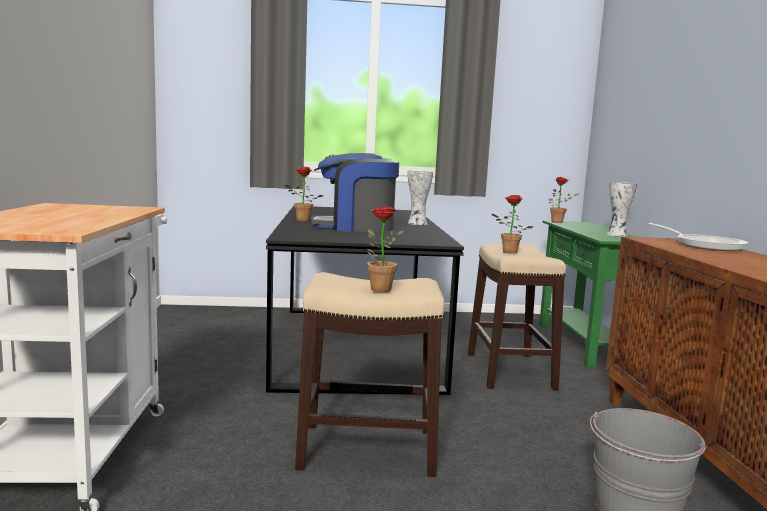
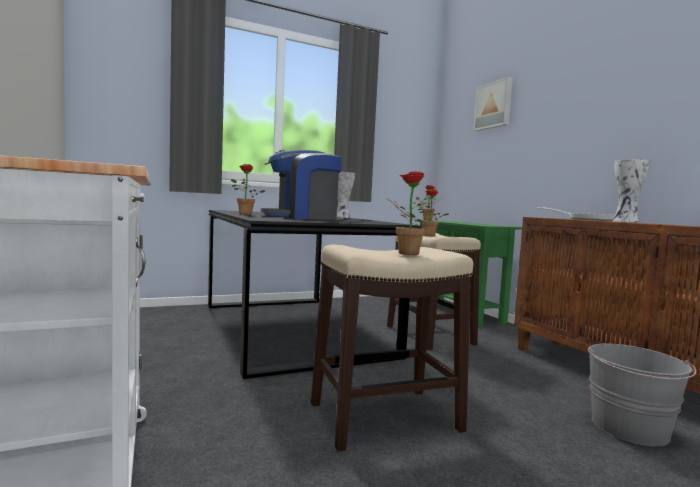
camera: 20 degrees left, 5 degrees down
vase [607,182,637,237] -> vase moved to [612,159,650,223]
none -> picture [473,77,513,131]

